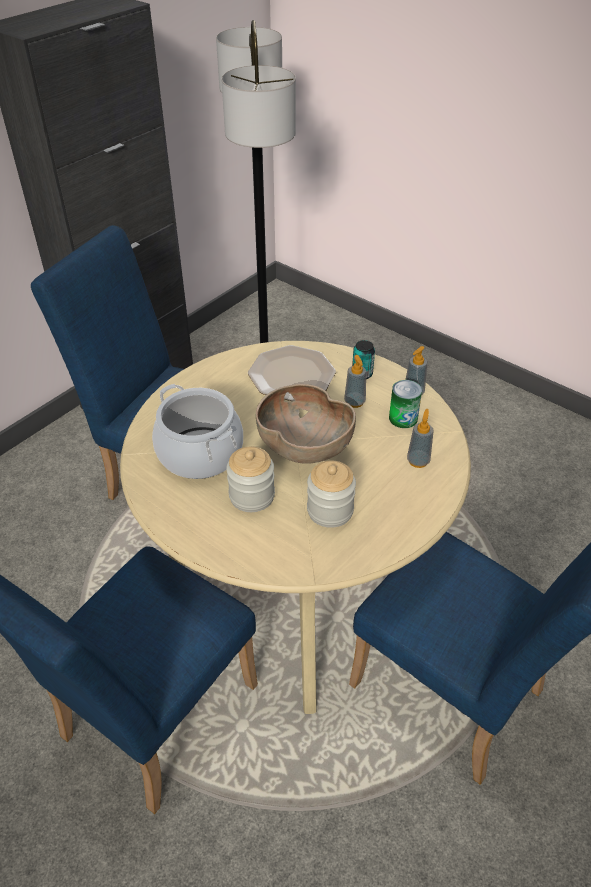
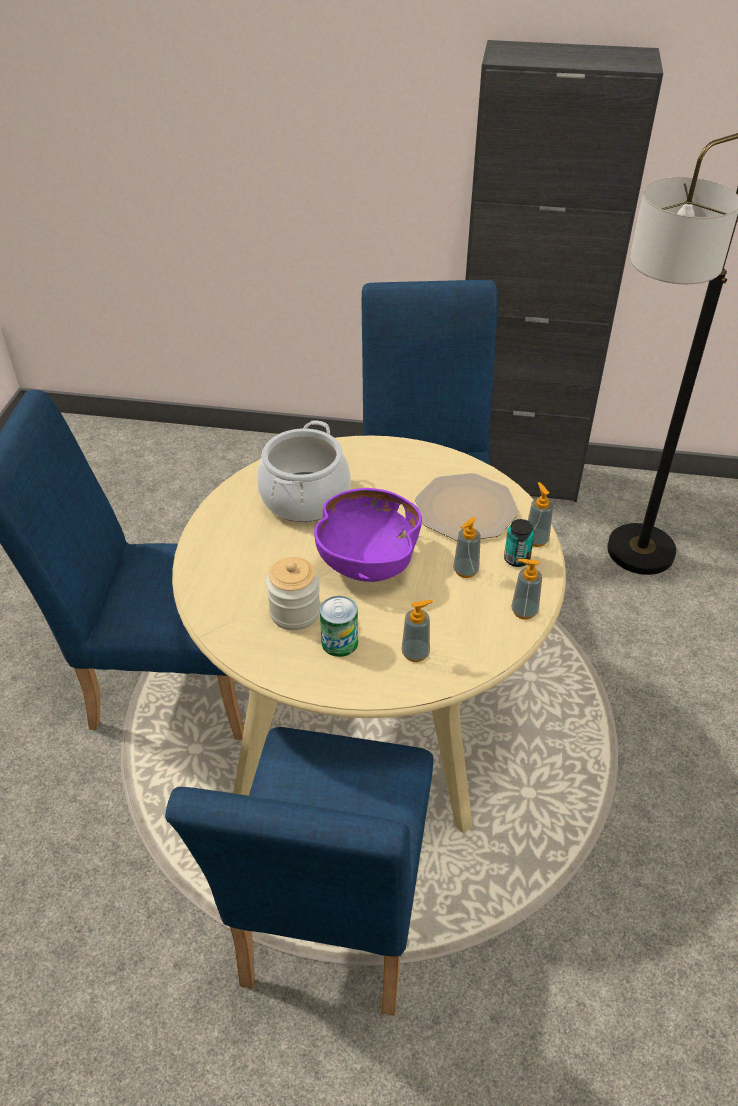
camera: 60 degrees right, 0 degrees up
jar [226,447,275,512] -> none
brown bowl [256,384,356,464] -> purple bowl [314,488,422,582]
can [389,380,422,428] -> can moved to [320,596,358,657]
none -> soap dispenser [528,482,553,547]

